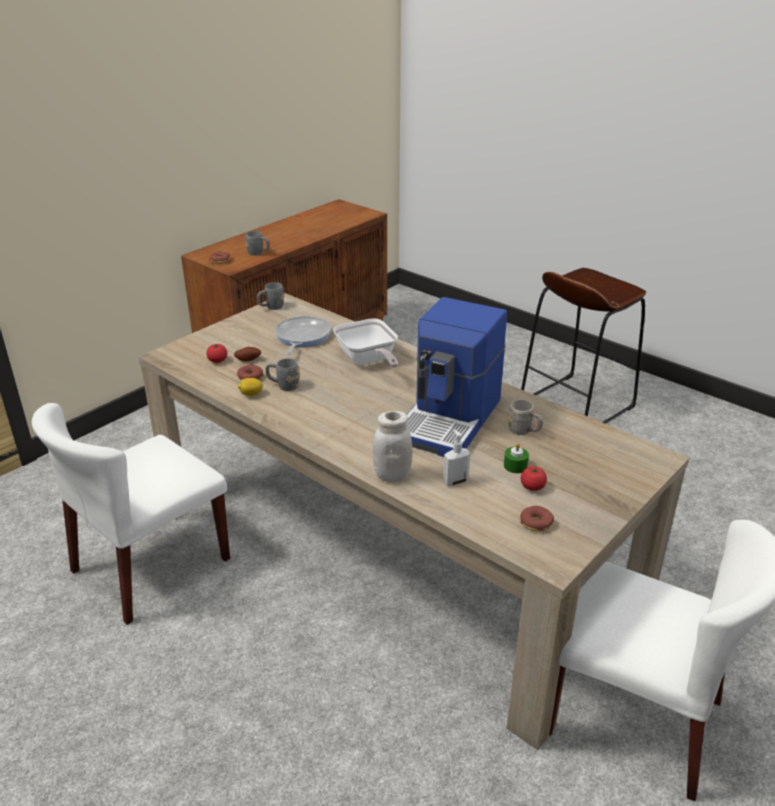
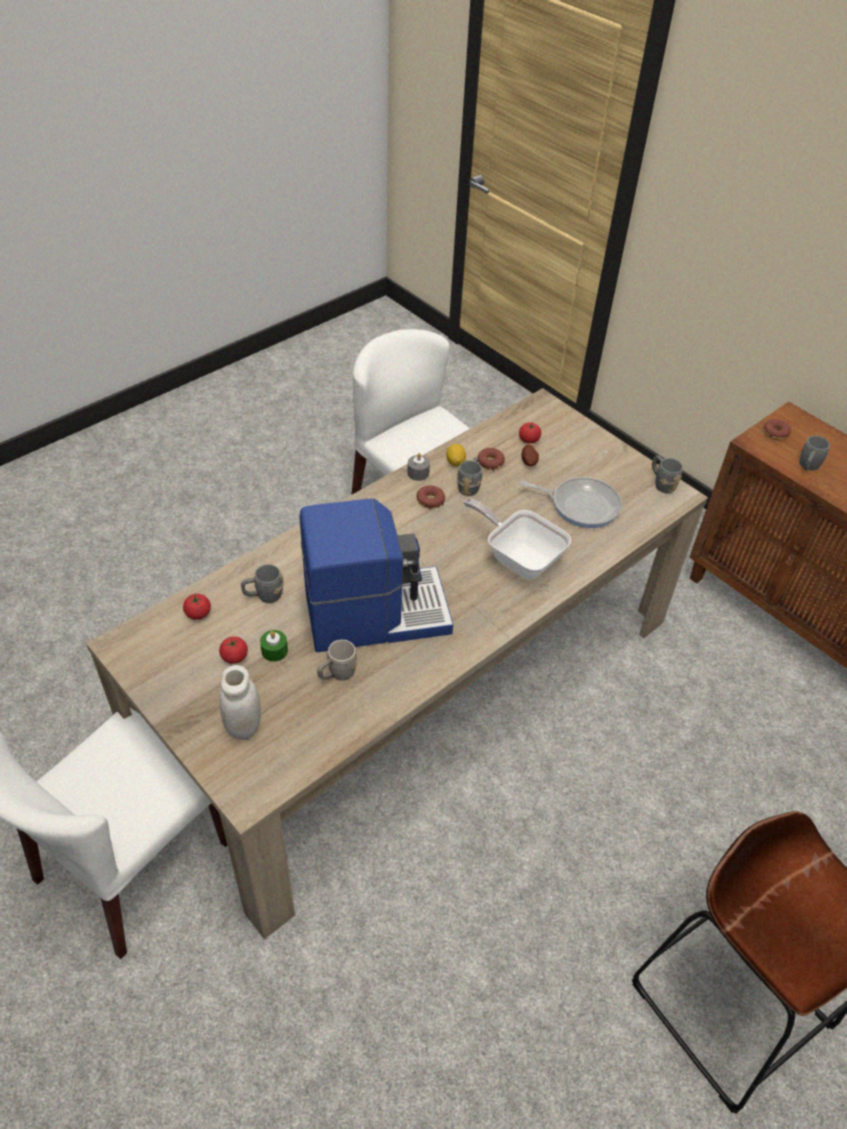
camera: 95 degrees right, 15 degrees up
frying pan [333,318,398,368] -> frying pan turned 60 degrees clockwise [464,498,571,579]
white jar [373,411,413,482] -> white jar moved to [220,665,261,740]
coffee machine [406,297,507,457] -> coffee machine turned 135 degrees clockwise [299,498,453,652]
soap dispenser [443,430,470,486] -> grey mug [241,564,284,603]
donut [520,506,554,532] -> donut moved to [416,486,445,509]
none -> tomato [183,594,211,620]
none -> grey candle [407,453,430,481]

